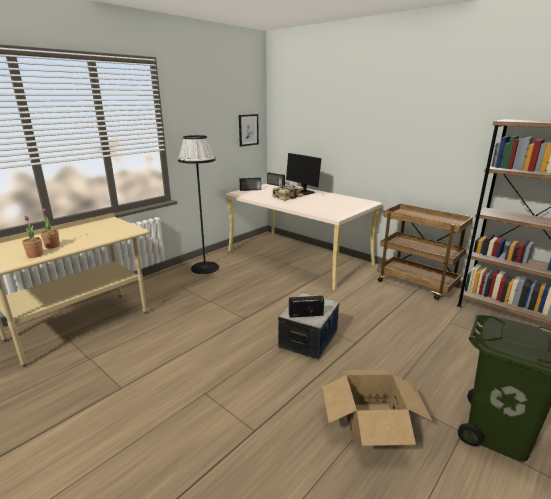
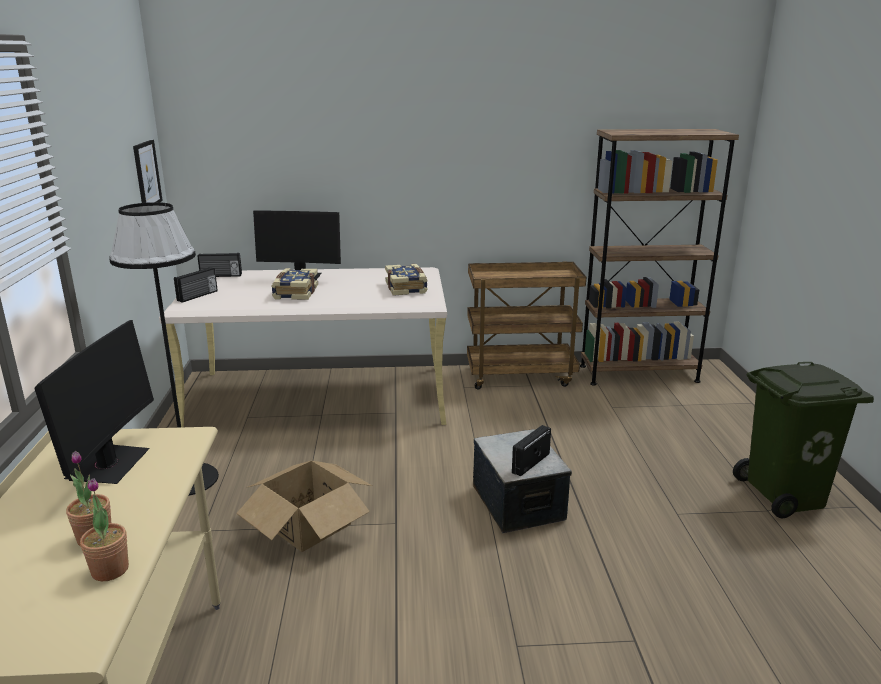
camera: 45 degrees left, 0 degrees up
cardboard box [322,370,433,446] -> cardboard box moved to [236,461,372,552]
none -> monitor [34,320,154,484]
none -> book [385,264,428,296]

